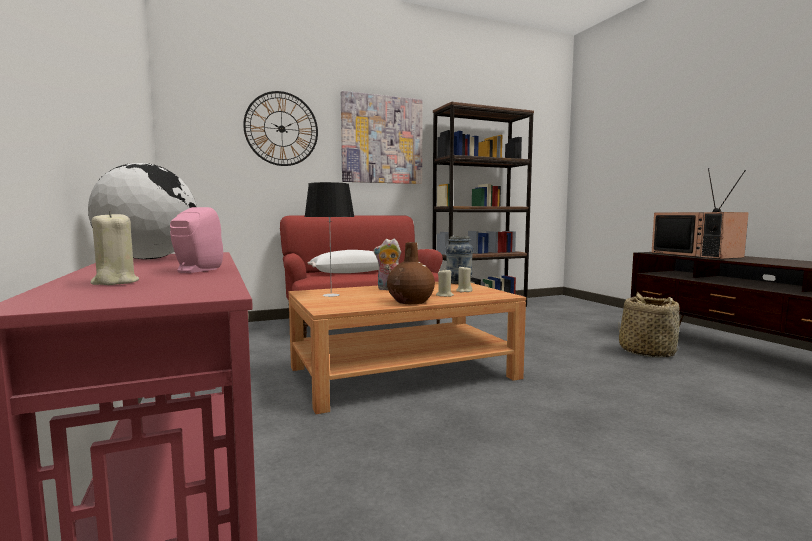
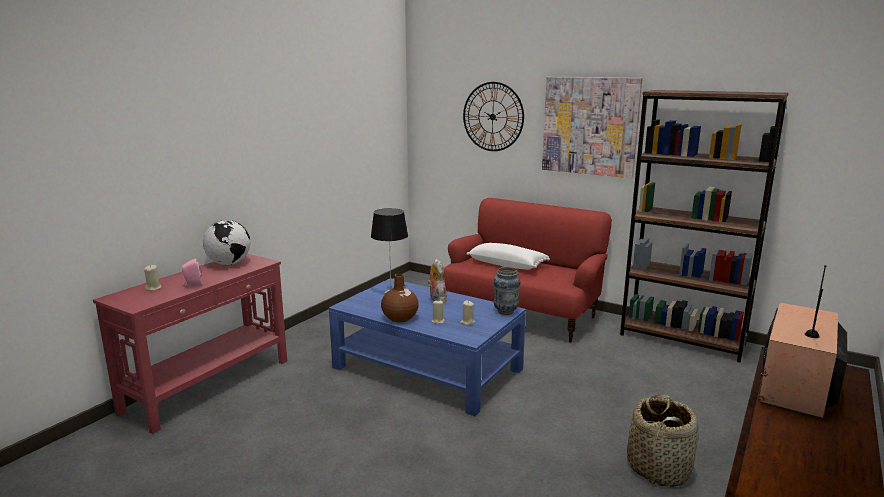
camera: 55 degrees right, 10 degrees up
brown coffee table [288,282,526,414] -> blue coffee table [329,279,526,416]

